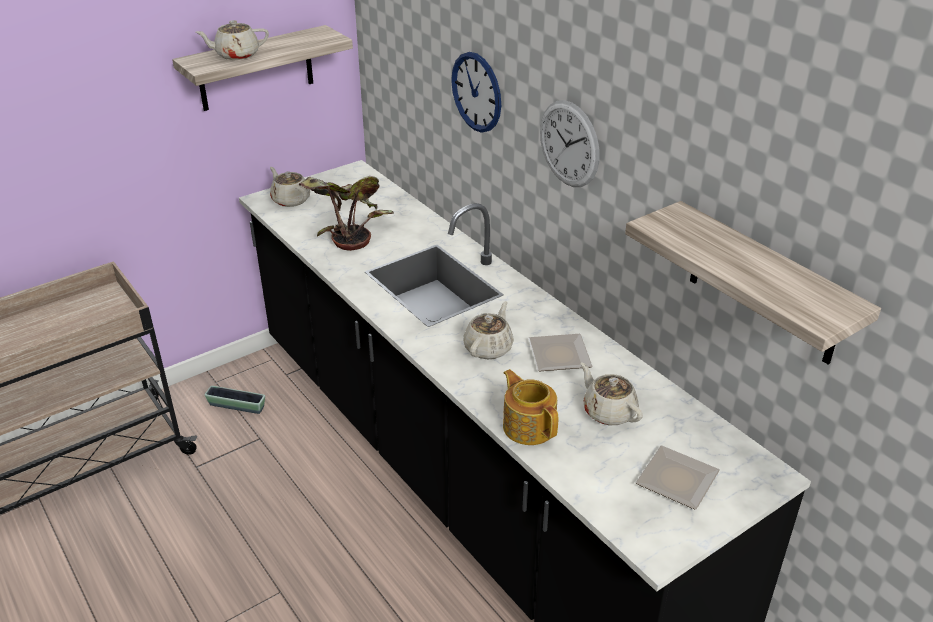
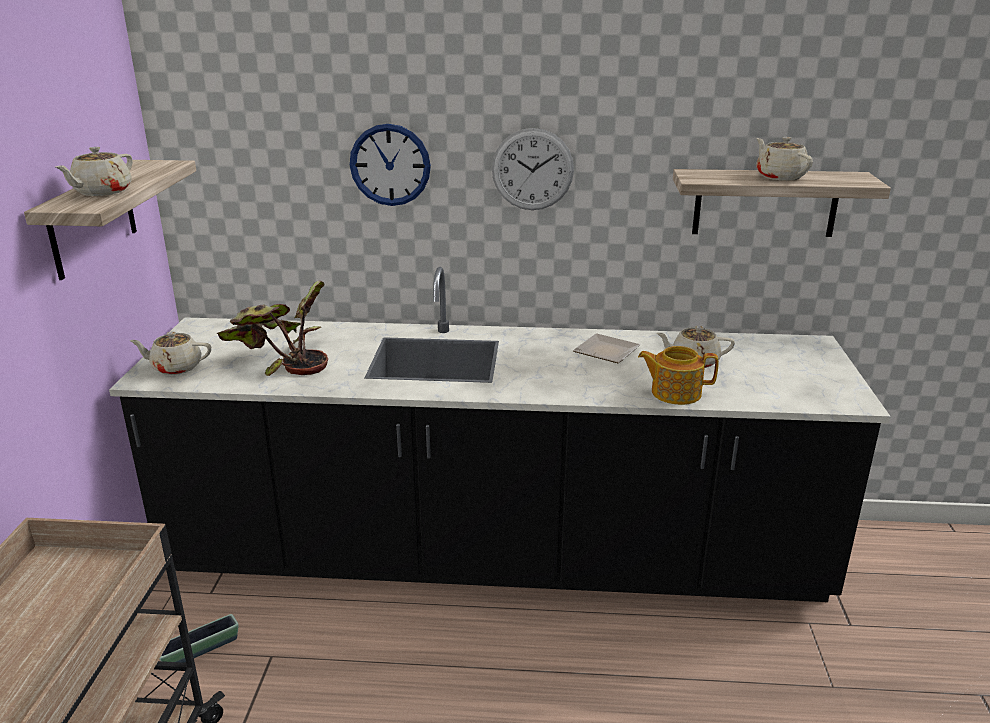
camera: 50 degrees left, 10 degrees down
beige teapot [463,301,514,359] -> beige teapot moved to [756,137,813,181]
plate [635,445,720,510] -> none

